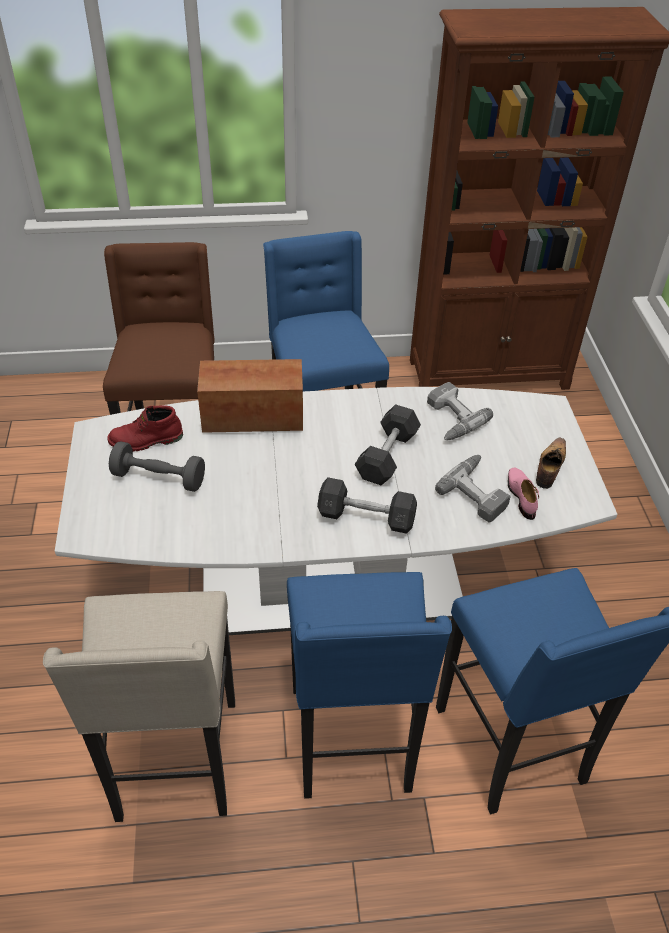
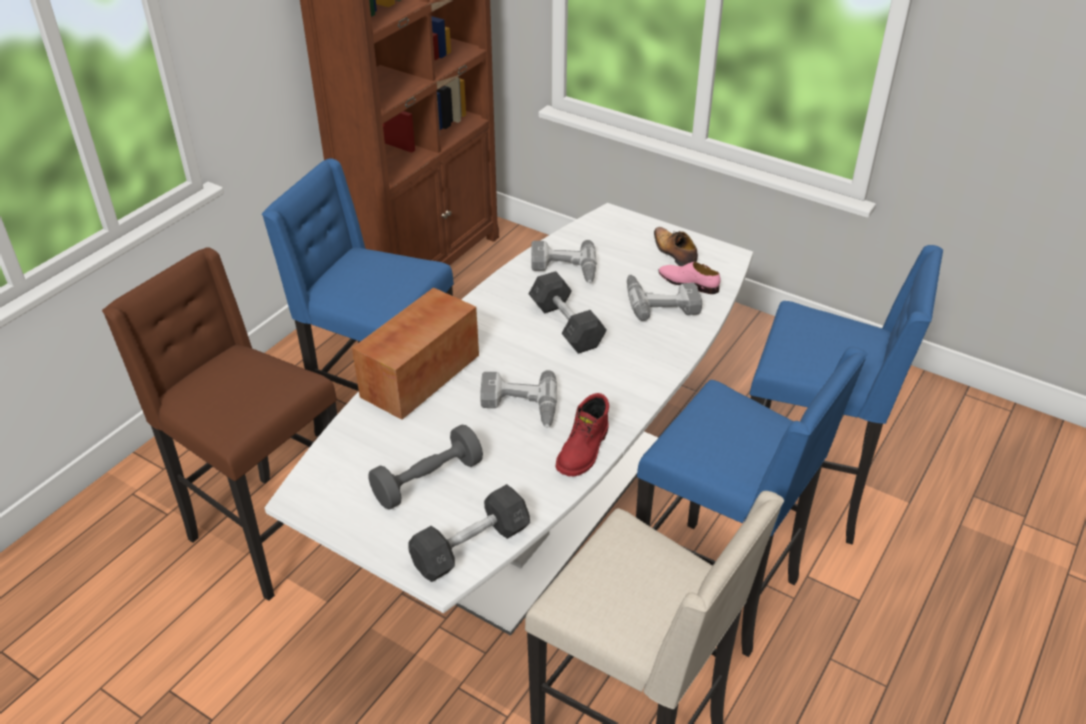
camera: 50 degrees left, 5 degrees down
red boot [107,405,183,452] -> red boot moved to [556,393,609,477]
grey dumbbell [317,477,417,534] -> grey dumbbell moved to [408,484,530,582]
none -> power drill [480,370,557,428]

